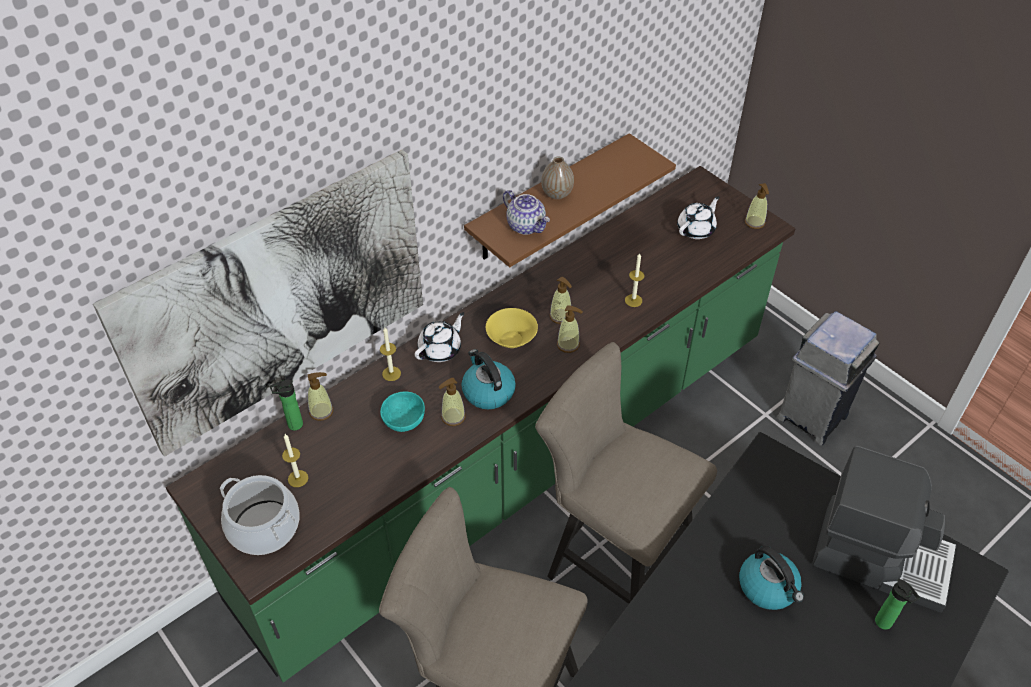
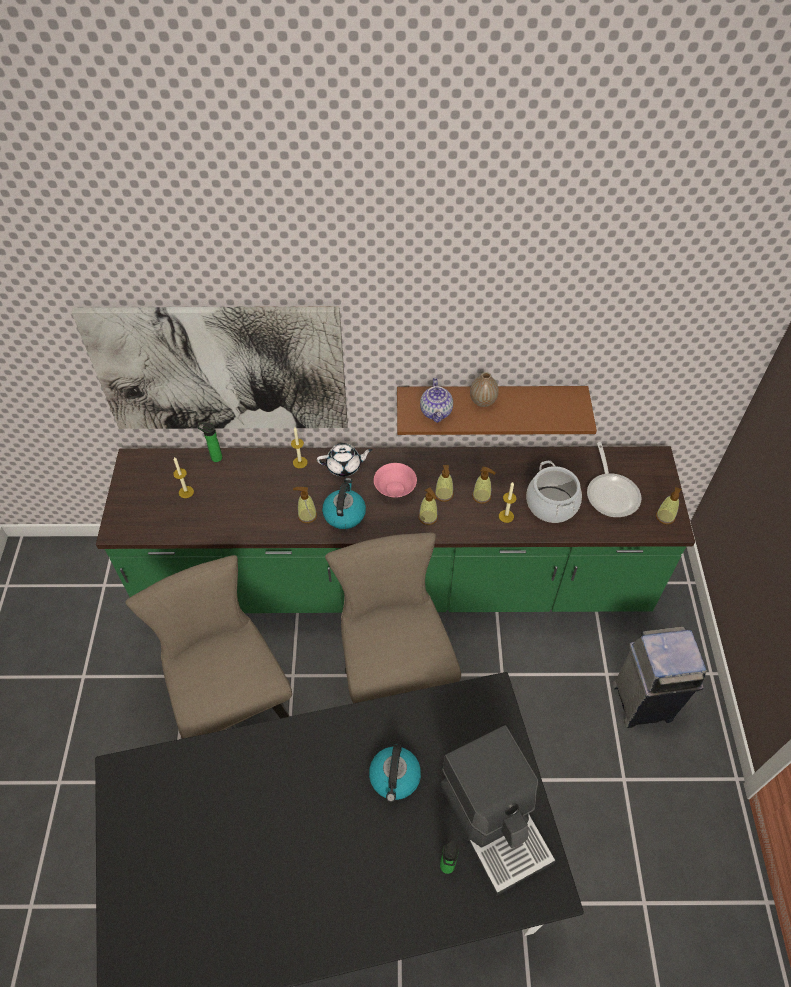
camera: 40 degrees right, 5 degrees up
cooking pot [220,475,300,555] -> cooking pot moved to [526,461,582,523]
soap dispenser [308,372,333,421] -> soap dispenser moved to [472,466,495,504]
turquoise bowl [380,392,425,432] -> none
yellow bowl [486,308,538,348] -> pink bowl [374,463,417,498]
white teapot [677,196,719,239] -> frying pan [587,442,641,517]

